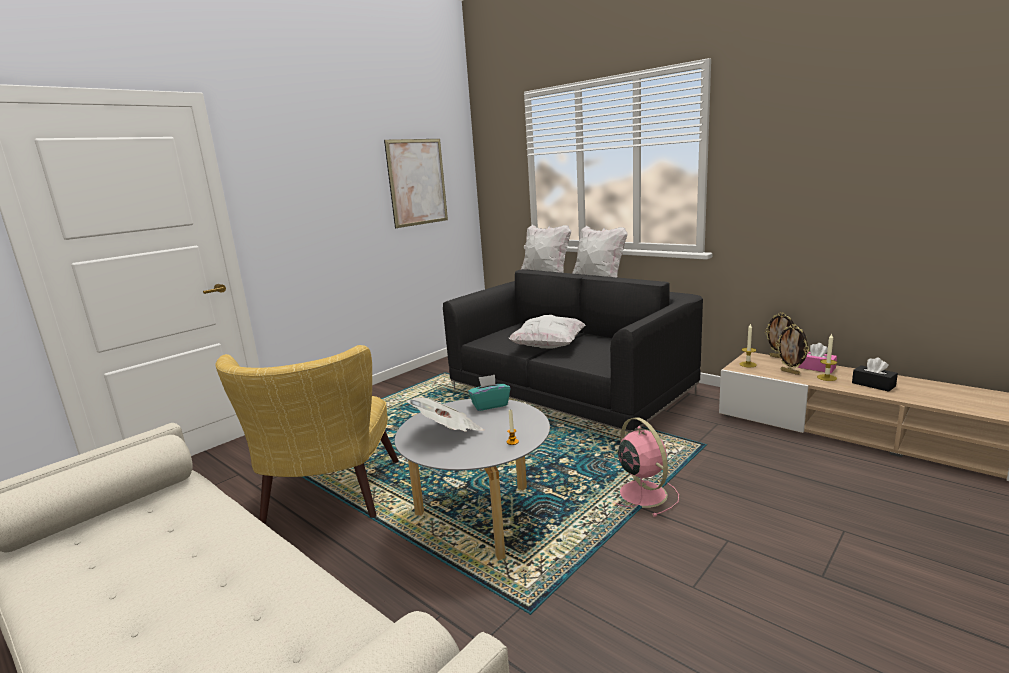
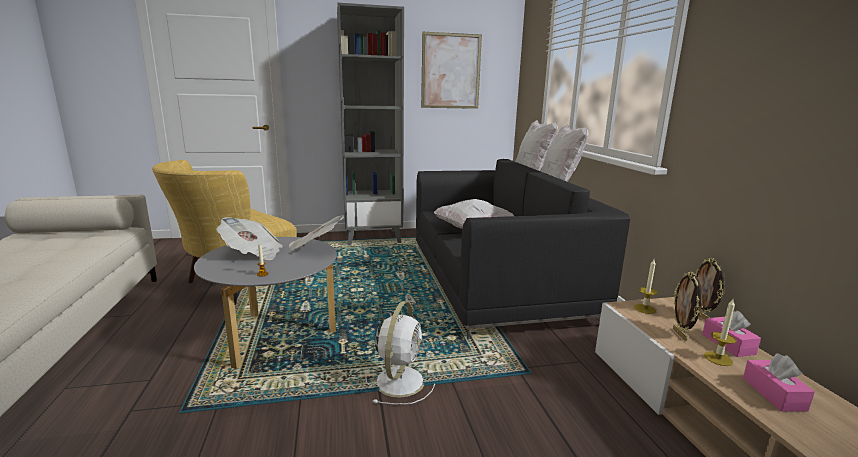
camera: 35 degrees right, 0 degrees up
turquoise tissue box [468,375,510,411] -> newspaper [289,215,344,251]
pink fan [614,417,679,517] -> white fan [366,301,435,405]
black tissue box [852,357,898,392] -> pink tissue box [743,353,815,411]
none -> grey bookcase [337,3,404,245]

